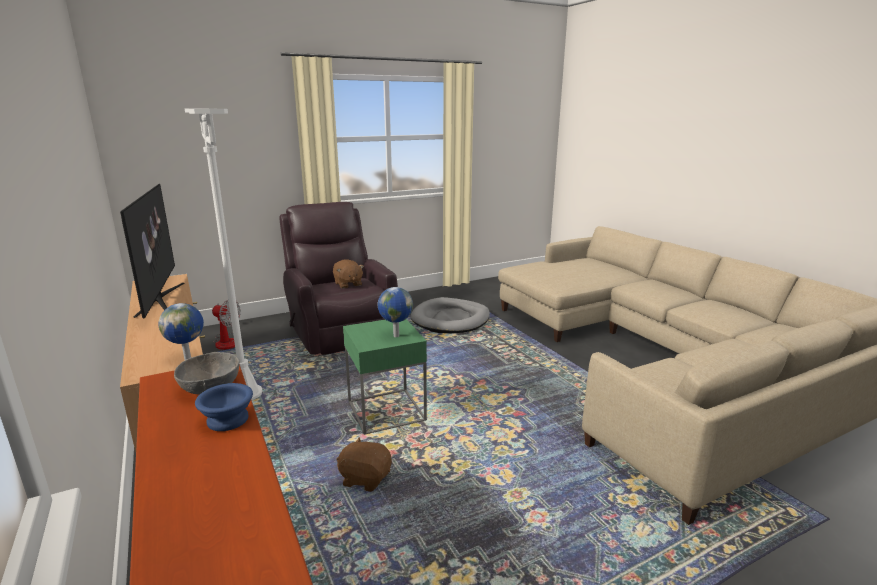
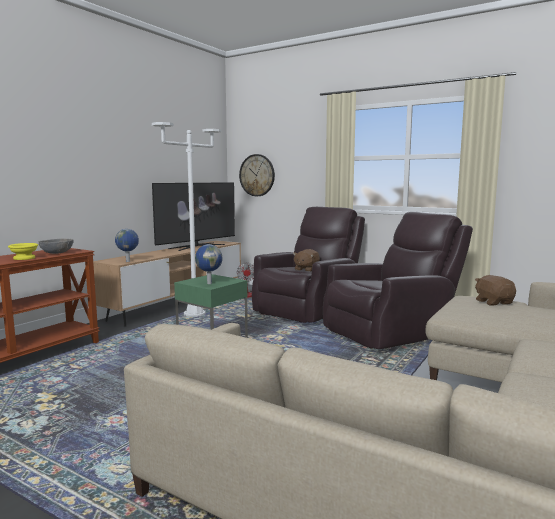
camera: 60 degrees right, 10 degrees down
blue bowl [195,383,253,431] -> yellow bowl [8,243,38,260]
brown plush toy [336,437,392,492] -> brown plush toy moved to [475,275,516,306]
grey dog bed [411,297,490,333] -> brown armchair [323,212,473,349]
none -> wall clock [239,154,275,196]

